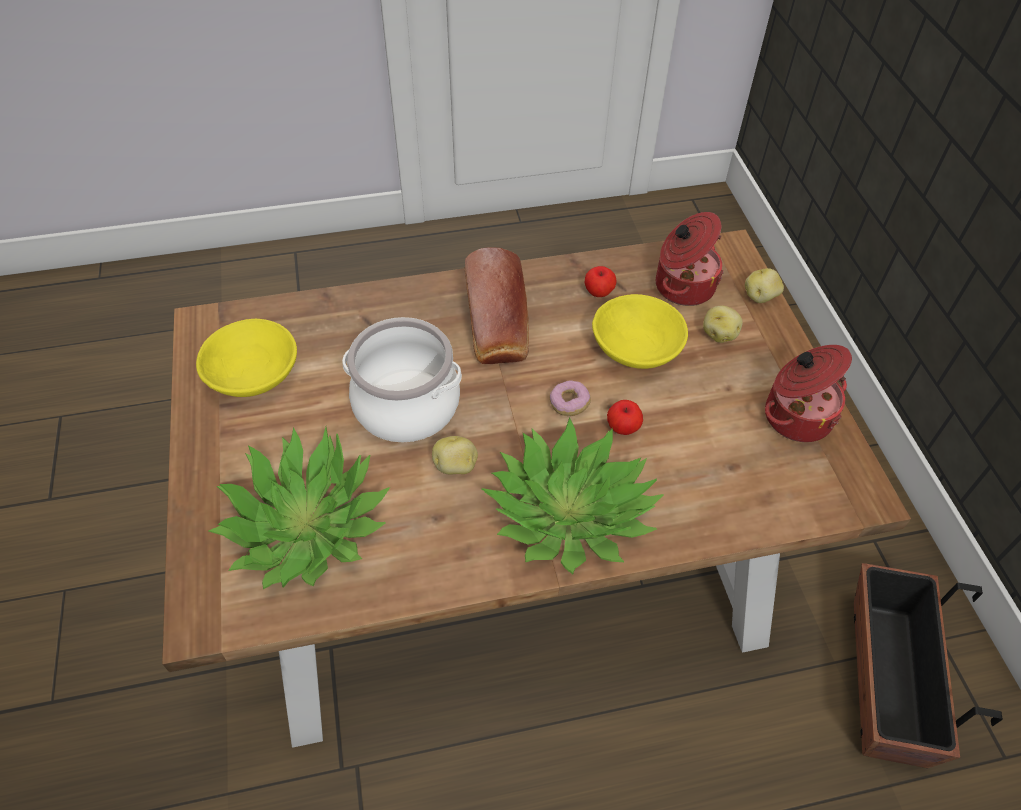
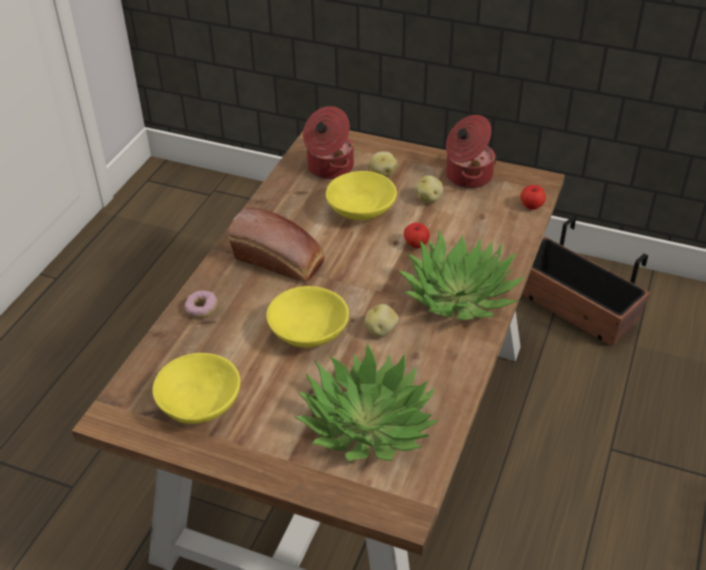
camera: 55 degrees left, 10 degrees down
cooking pot [342,317,462,442] -> yellow bowl [266,286,349,348]
donut [550,380,591,416] -> donut moved to [185,290,218,319]
apple [585,266,617,297] -> apple moved to [521,185,546,210]
potato [745,268,784,303] -> potato moved to [415,175,443,203]

